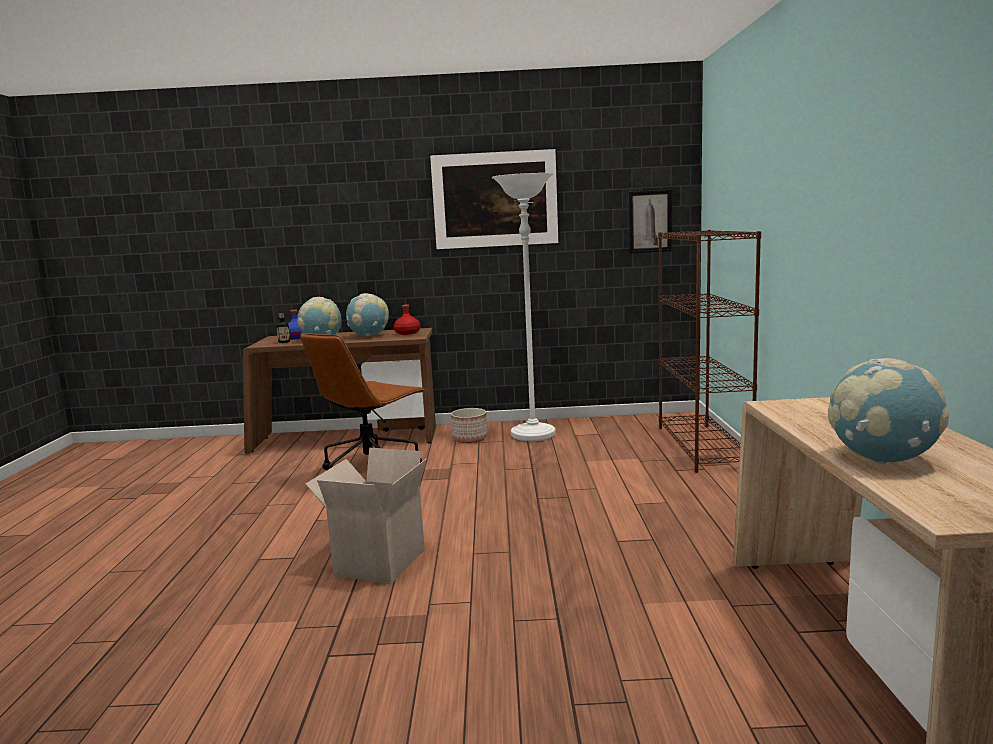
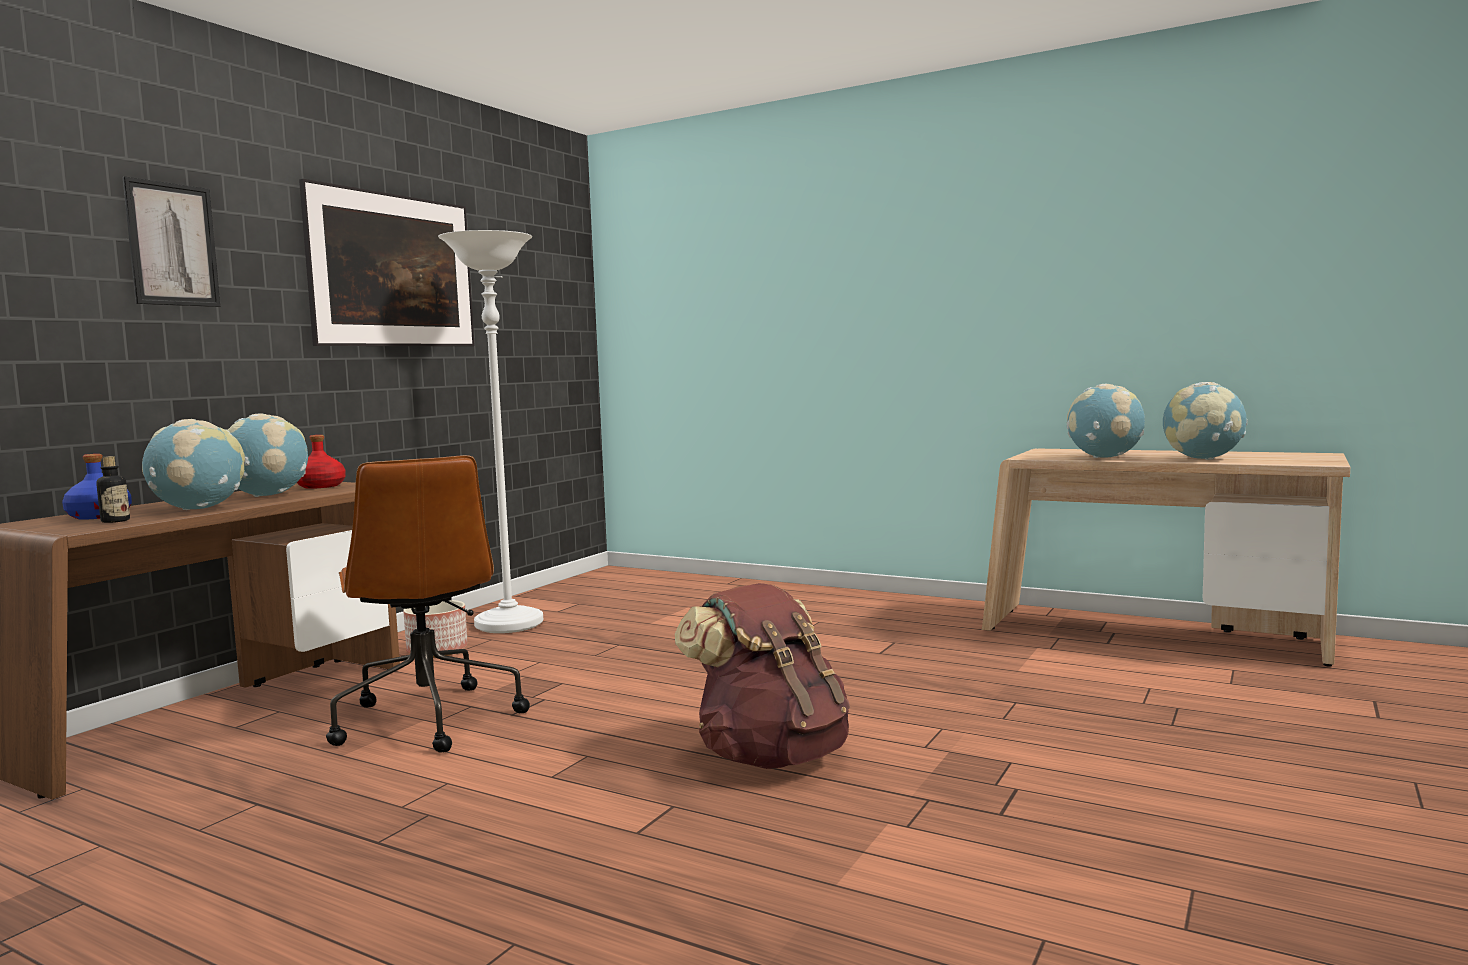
camera: 60 degrees left, 5 degrees down
cardboard box [305,448,427,584] -> brown backpack [675,583,850,769]
picture [629,190,672,253] -> picture moved to [123,176,221,307]
brown bookcase [658,230,761,473] -> none
none -> globe [1067,384,1145,458]

